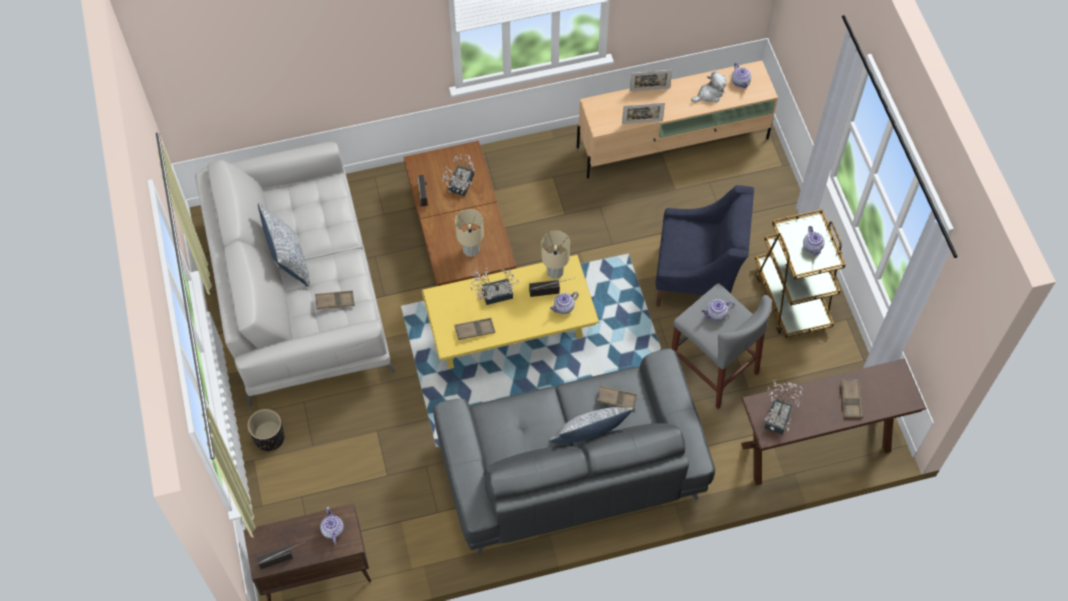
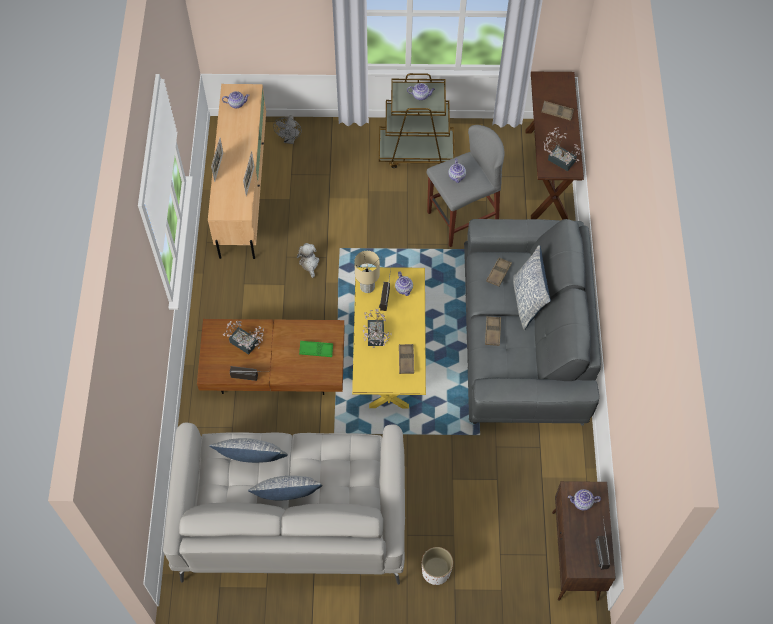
camera: 75 degrees left, 0 degrees up
black planter [247,409,285,451] -> white planter [422,547,453,585]
brown tray [315,290,355,309] -> brown tray moved to [485,316,501,346]
beige table lamp [455,209,484,257] -> green tray [299,341,333,357]
blue armchair [656,185,754,307] -> none
plush toy [691,71,727,103] -> plush toy moved to [297,243,319,278]
none -> pillow [209,438,288,463]
none -> grey fan [273,115,302,144]

